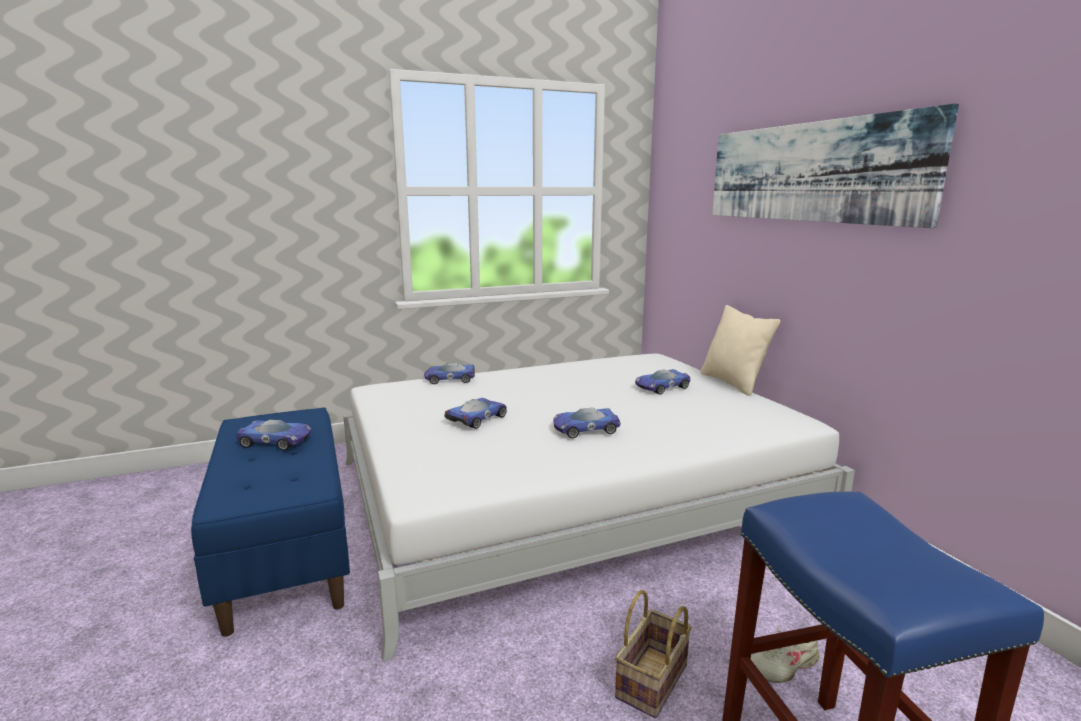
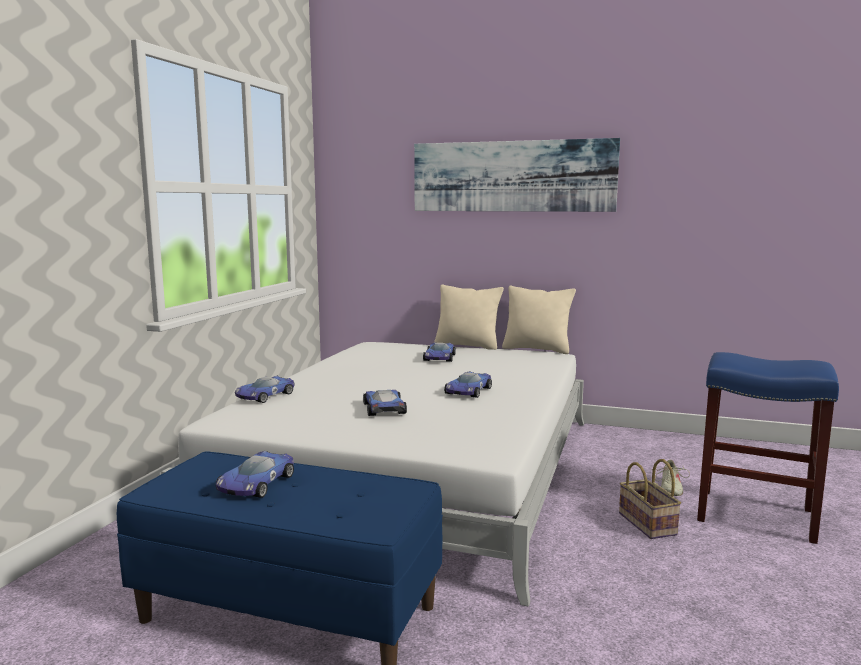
camera: 50 degrees left, 5 degrees down
toy car [236,419,311,450] -> toy car turned 150 degrees clockwise [216,451,294,498]
none -> beige pillow [502,286,576,354]

